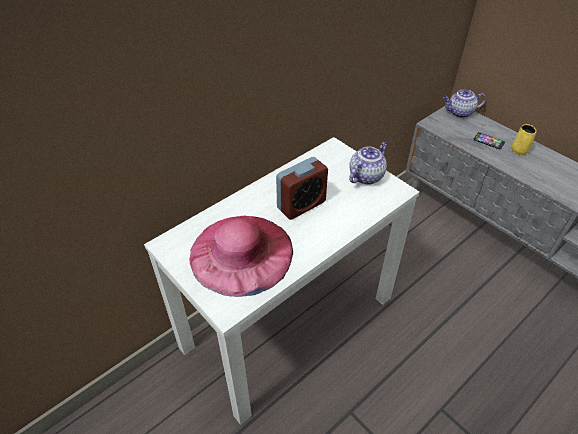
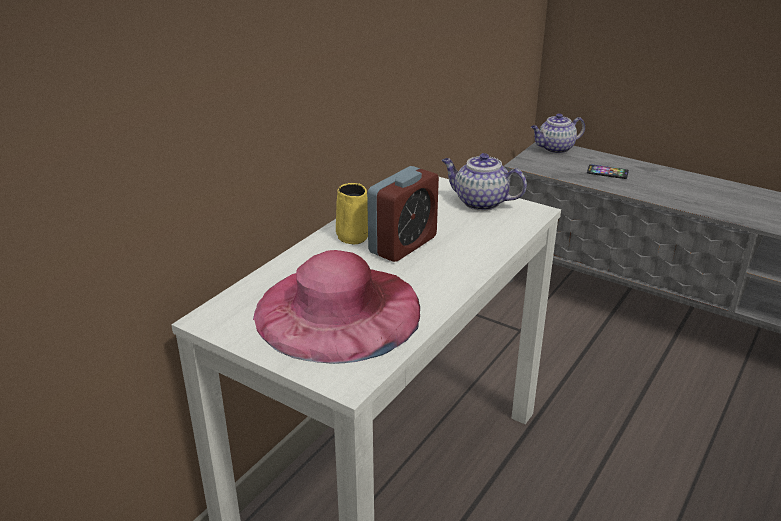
camera: 15 degrees left, 15 degrees down
teapot [349,142,388,185] -> teapot turned 90 degrees counterclockwise [442,153,527,211]
yellow mug [511,124,536,155] -> yellow mug moved to [336,183,368,244]

